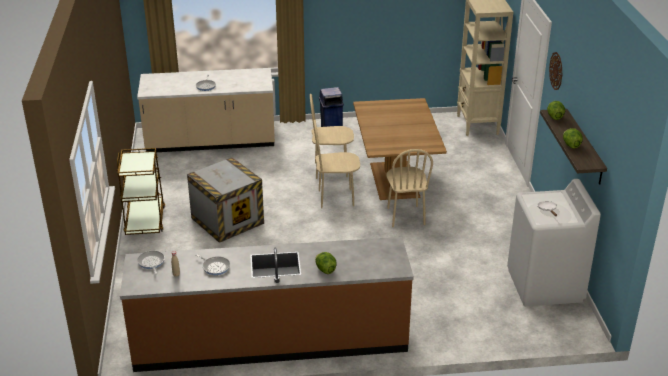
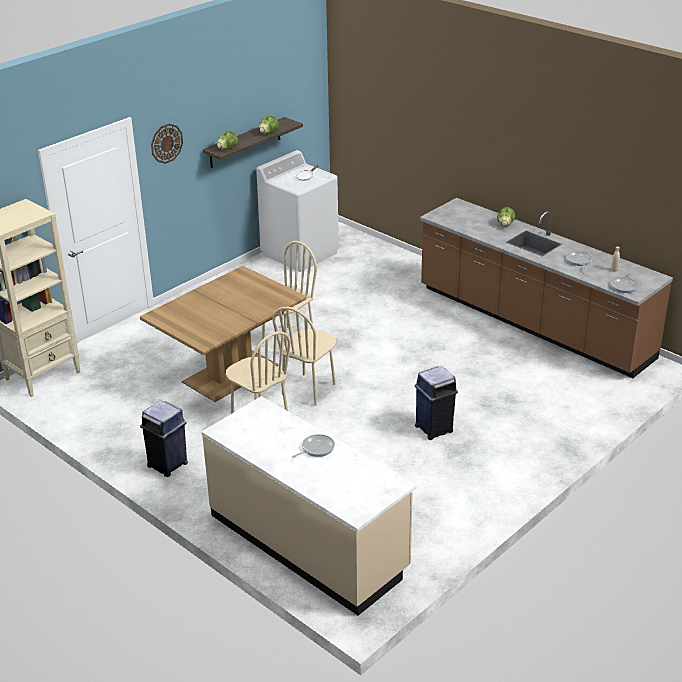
camera: 130 degrees left, 0 degrees up
brown cart [117,148,165,235] -> none
crate [187,157,264,243] -> blue trash can [415,366,458,440]
beige chair [314,120,360,208] -> beige chair turned 75 degrees clockwise [273,307,336,406]

